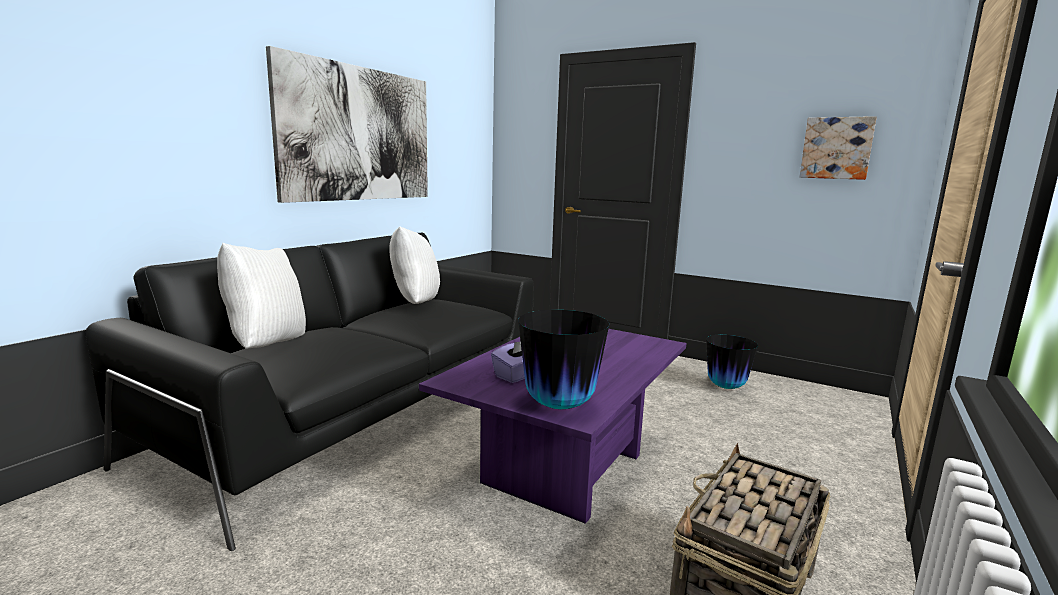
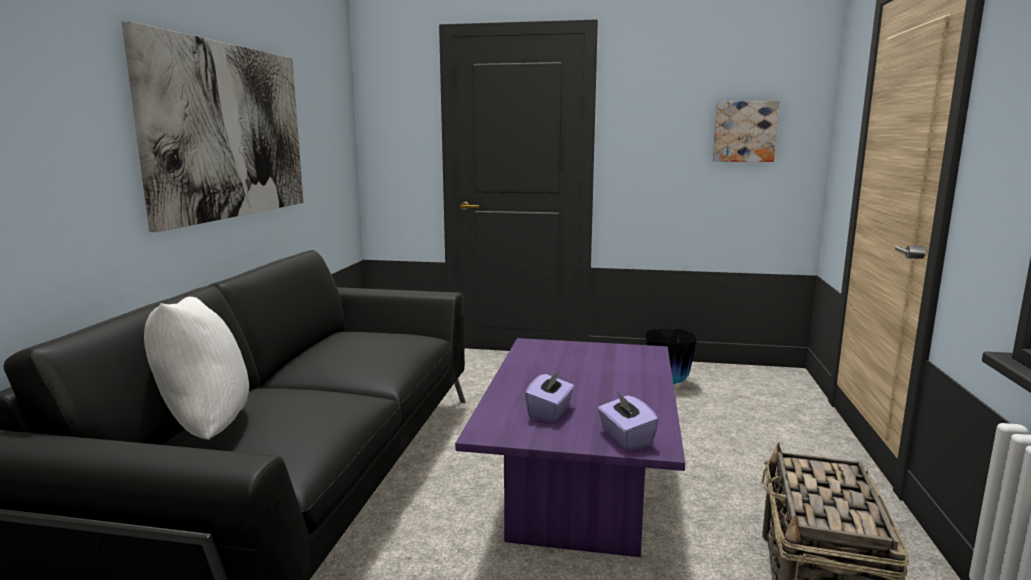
camera: 20 degrees left, 0 degrees up
white pillow [389,226,440,304] -> none
vase [518,310,609,409] -> purple tissue box [598,391,659,450]

